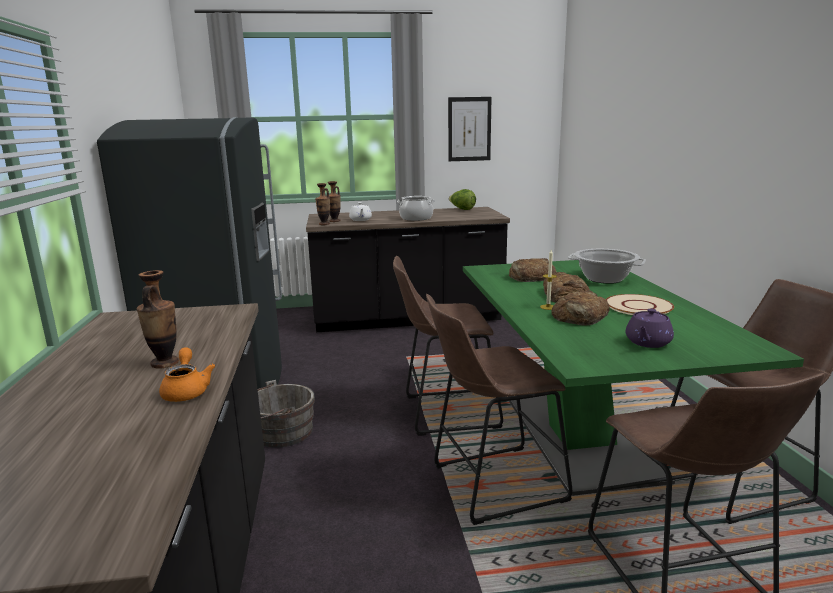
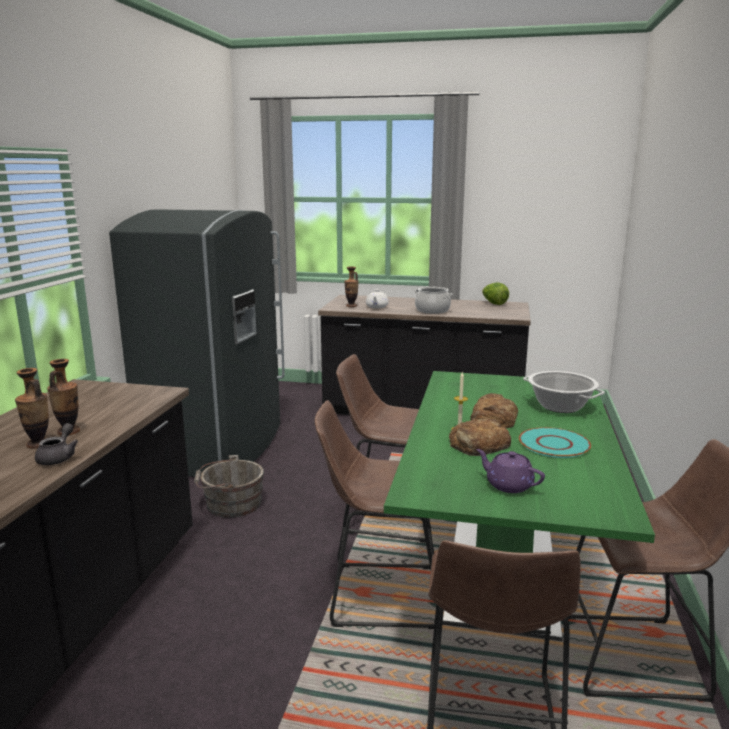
camera: 20 degrees right, 0 degrees up
orange teapot [159,347,215,402] -> grey teapot [35,423,78,465]
vase [315,183,330,225] -> vase moved to [15,368,49,449]
picture [448,97,492,161] -> none
bread [509,258,556,282] -> none
beige plate [606,294,674,315] -> turquoise plate [519,427,591,458]
purple teapot [626,309,674,348] -> purple teapot turned 75 degrees clockwise [476,449,545,493]

